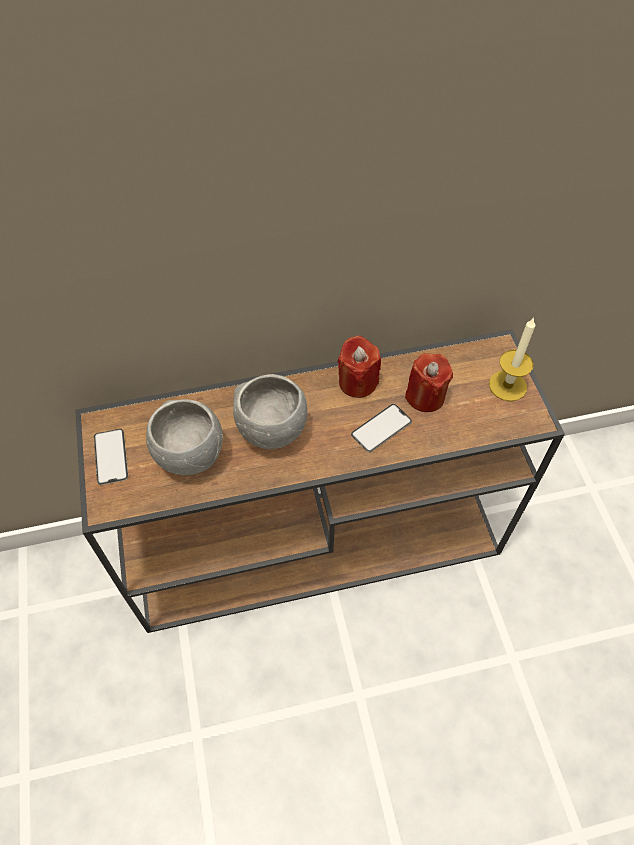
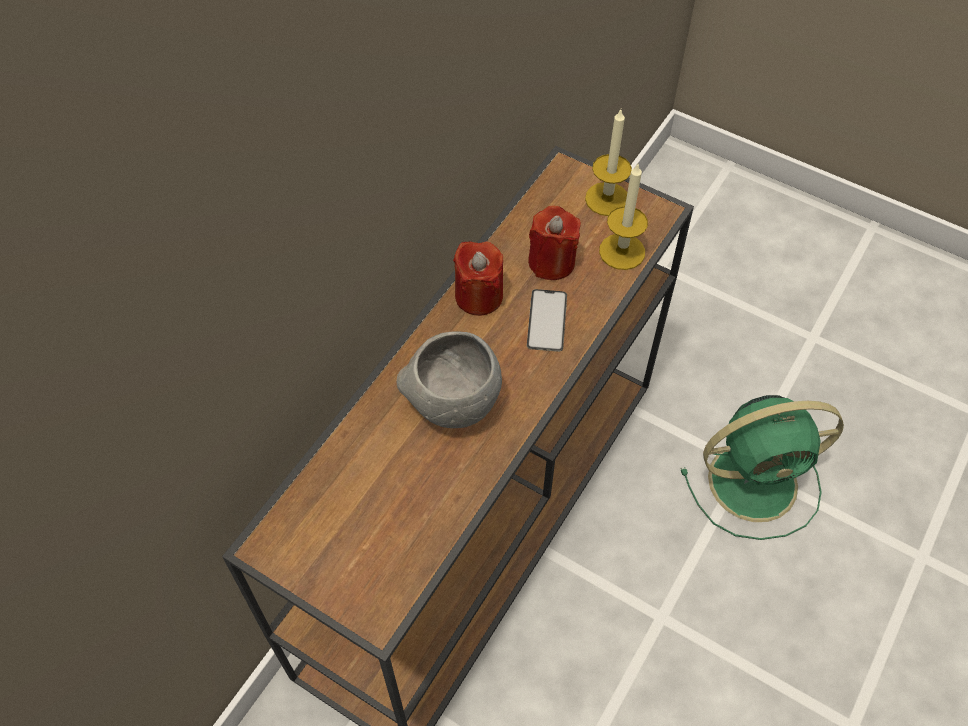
camera: 45 degrees left, 0 degrees up
phone [94,429,128,485] -> none
grey bowl [146,399,223,476] -> none
none -> candle [599,164,648,270]
none -> green fan [681,395,844,540]

